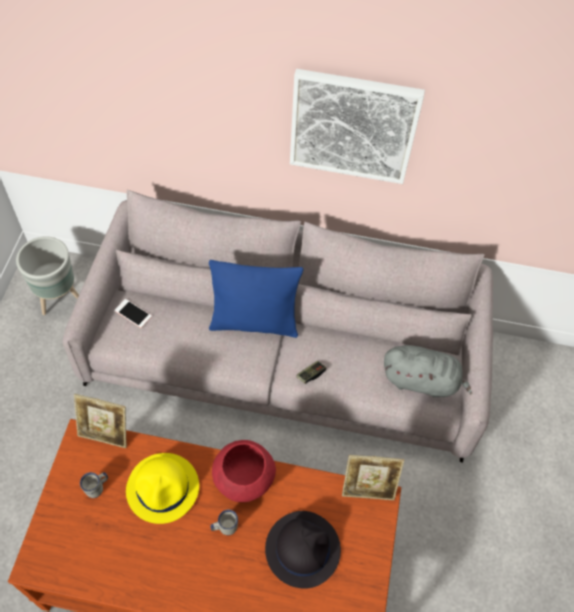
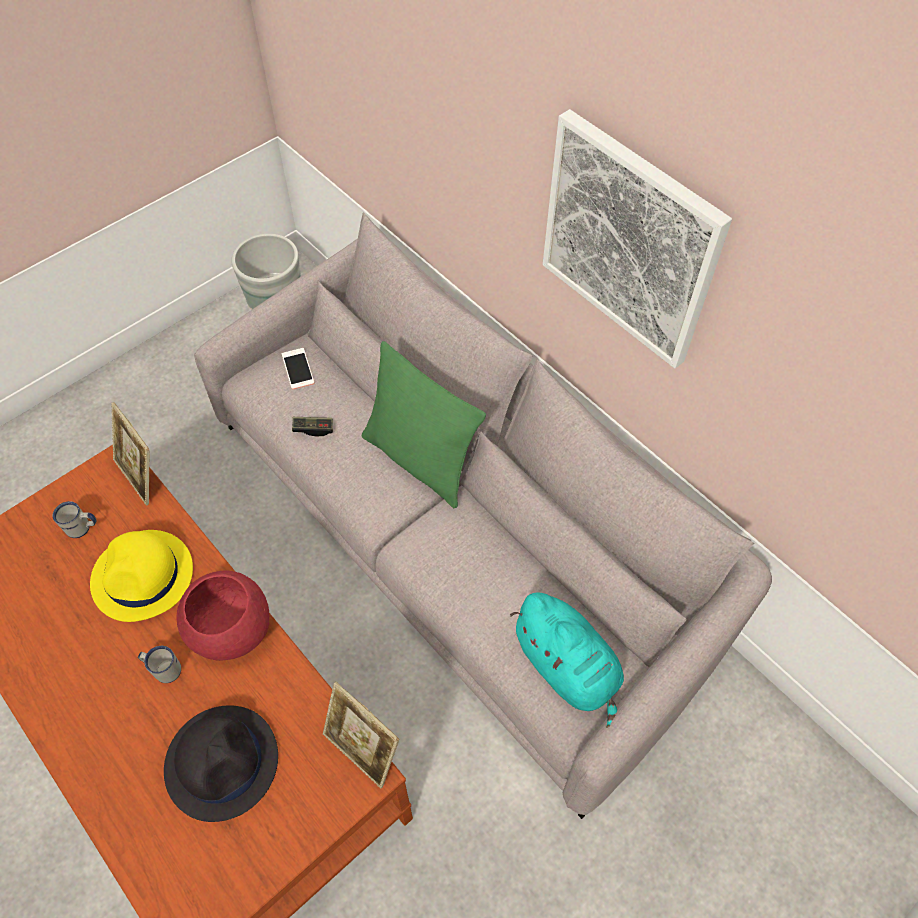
camera: 40 degrees right, 0 degrees up
blue pillow [209,260,303,338] -> green pillow [362,341,486,508]
game controller [297,361,326,384] -> game controller moved to [292,417,333,437]
grey plush toy [384,345,472,397] -> turquoise plush toy [510,592,624,728]

